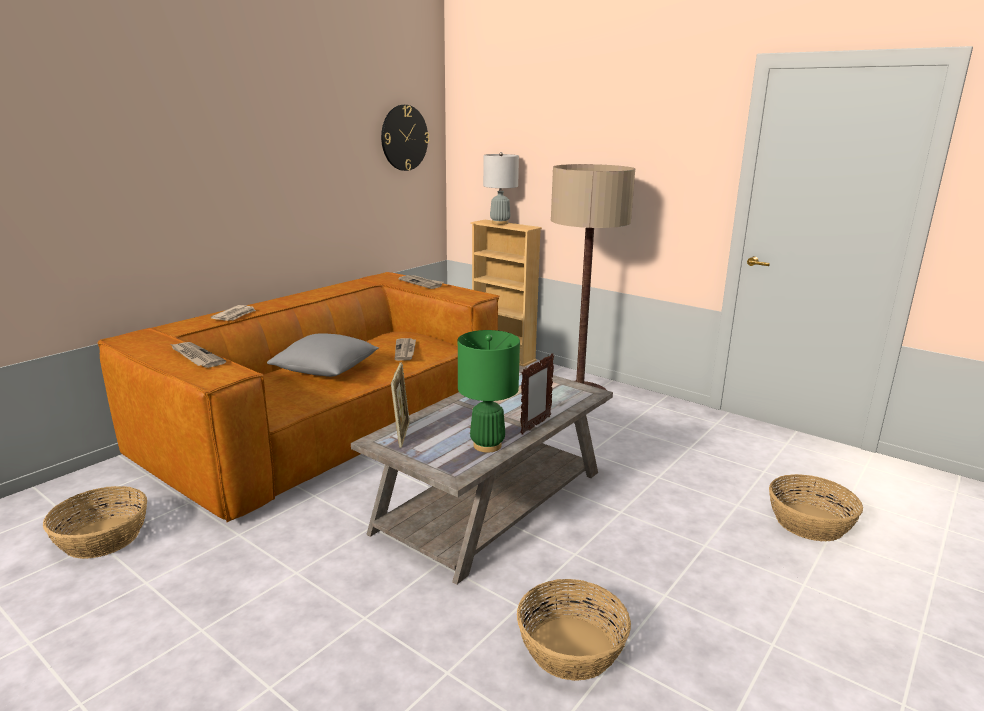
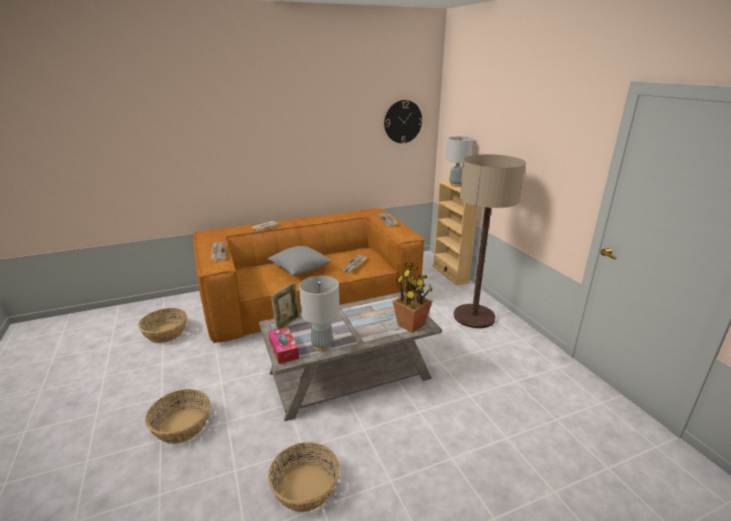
camera: 30 degrees right, 5 degrees up
green table lamp [458,330,520,453] -> grey table lamp [299,276,340,352]
picture frame [520,353,554,435] -> none
basket [769,474,863,541] -> basket moved to [145,389,210,444]
none -> tissue box [268,327,299,364]
none -> potted plant [393,263,433,333]

